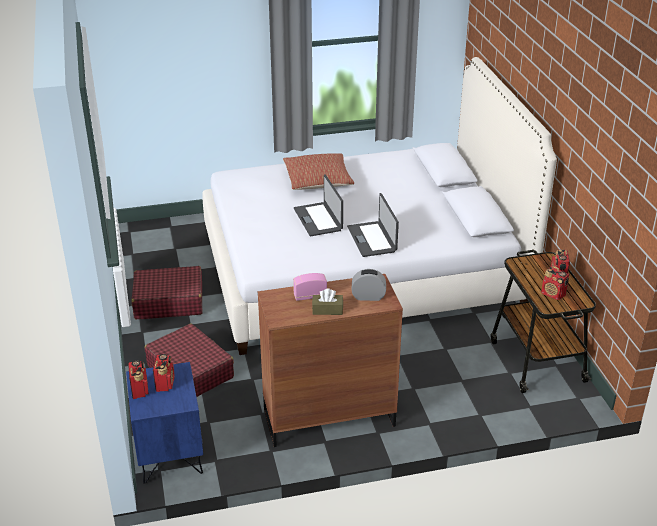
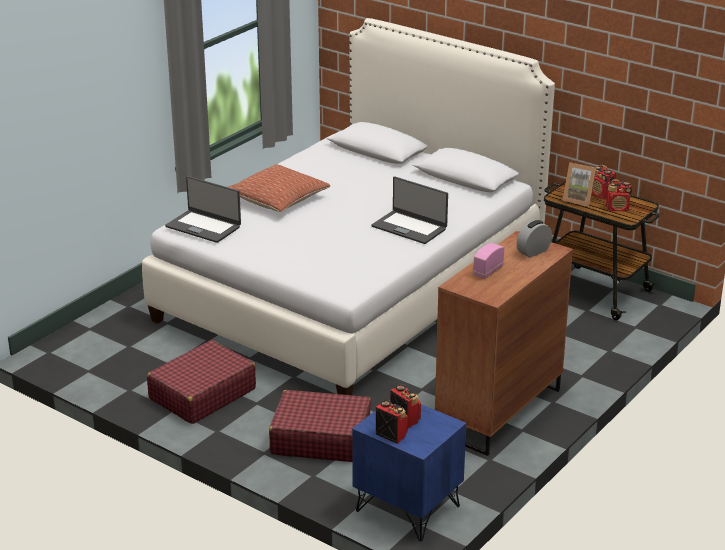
camera: 40 degrees left, 5 degrees down
laptop [294,174,343,236] -> laptop moved to [165,176,241,243]
brown tissue box [312,289,343,315] -> none
none -> picture frame [562,163,596,206]

